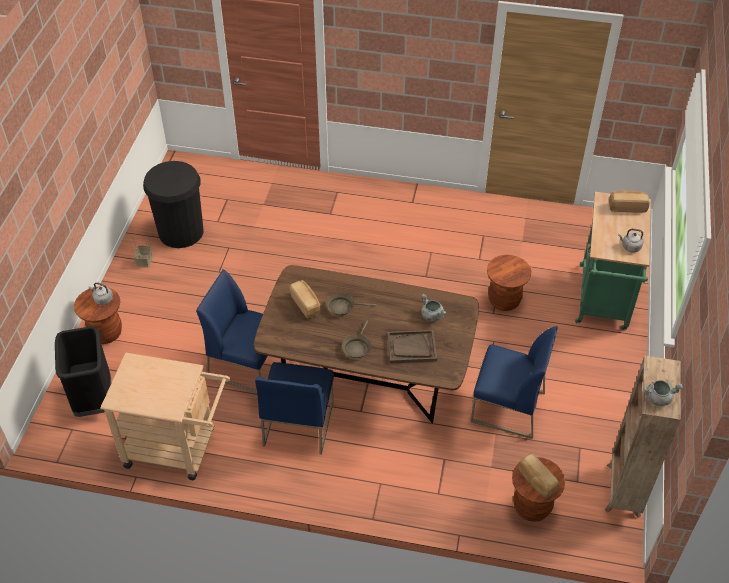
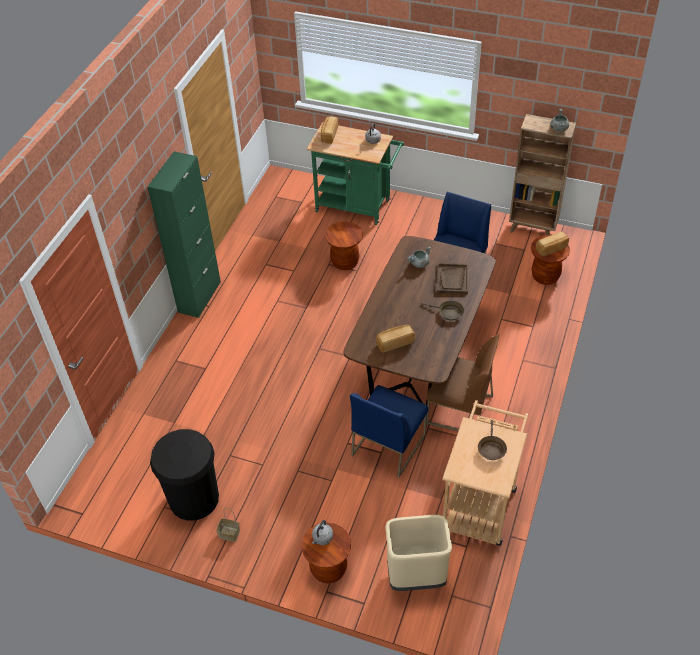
camera: 80 degrees left, 0 degrees up
black trash can [55,326,111,417] -> beige trash can [385,515,452,591]
blue chair [255,362,334,455] -> brown chair [426,334,500,431]
brown frying pan [326,293,376,316] -> brown frying pan moved to [478,420,507,460]
none -> green cabinet [147,151,221,318]

